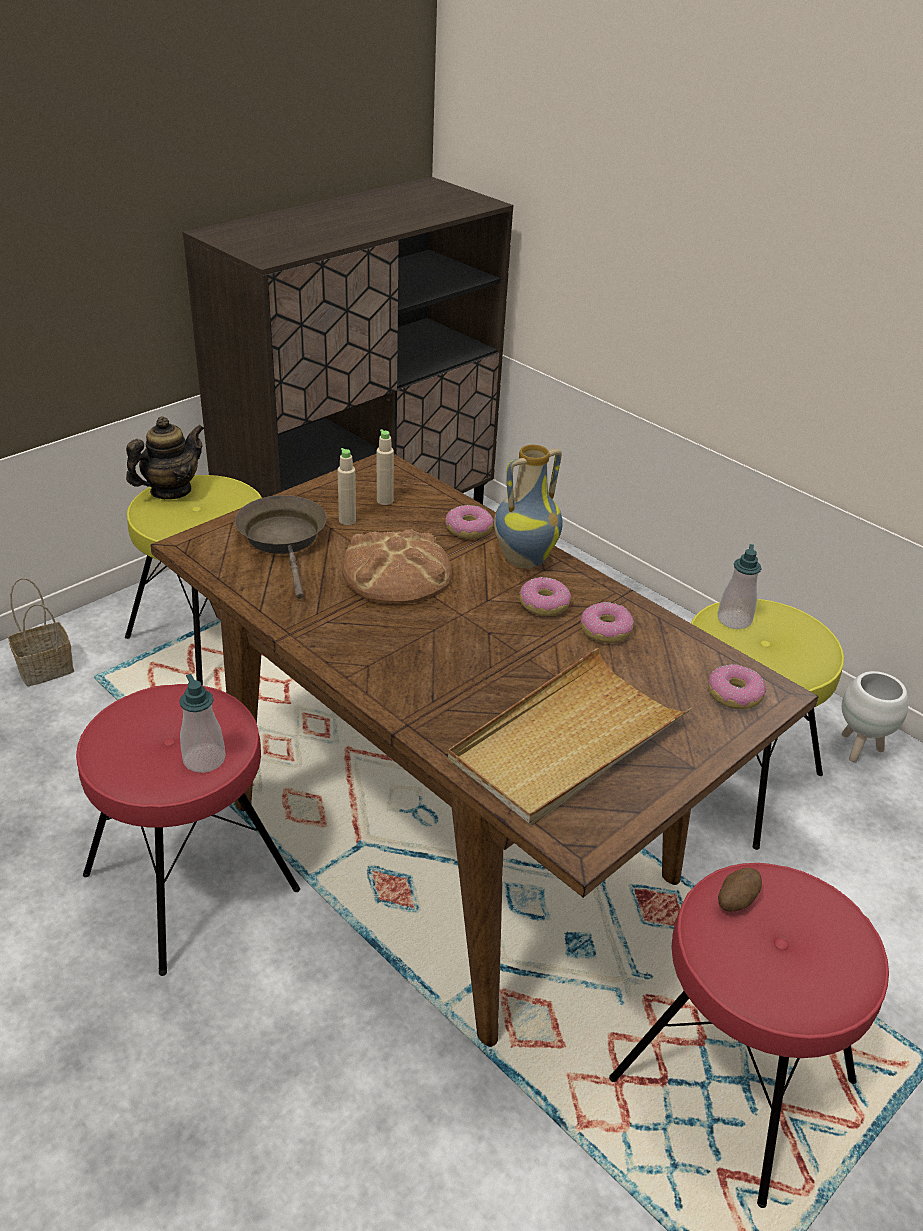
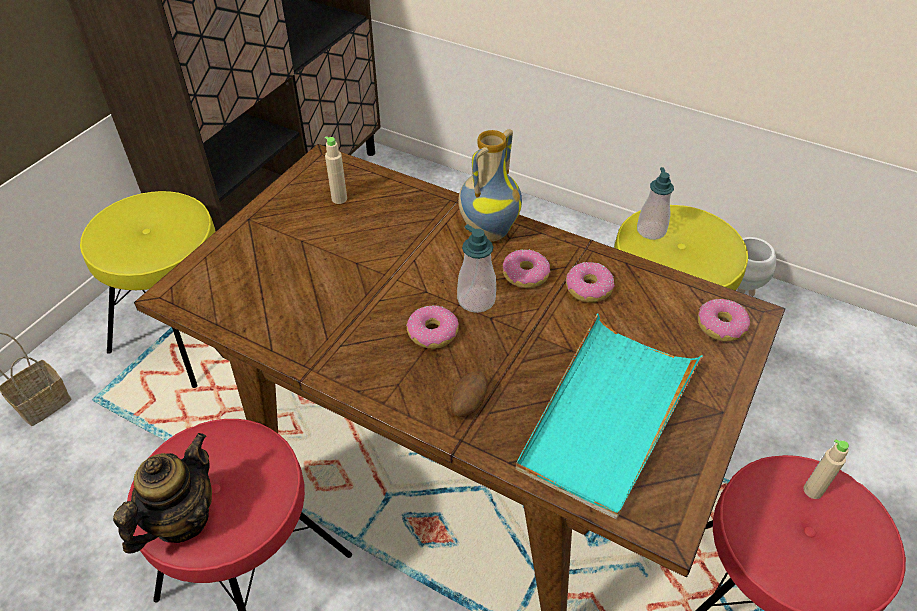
camera: 15 degrees left, 10 degrees up
teapot [126,416,204,499] -> teapot moved to [113,433,212,554]
soap dispenser [179,674,226,773] -> soap dispenser moved to [457,224,496,313]
brown frying pan [235,495,327,599] -> none
beige bottle [337,448,356,525] -> beige bottle moved to [804,439,849,499]
bread [342,529,452,604] -> none
donut [445,505,494,539] -> donut moved to [406,306,459,349]
beige tray [448,648,692,825] -> turquoise tray [515,313,703,520]
potato [718,868,762,911] -> potato moved to [451,371,487,417]

